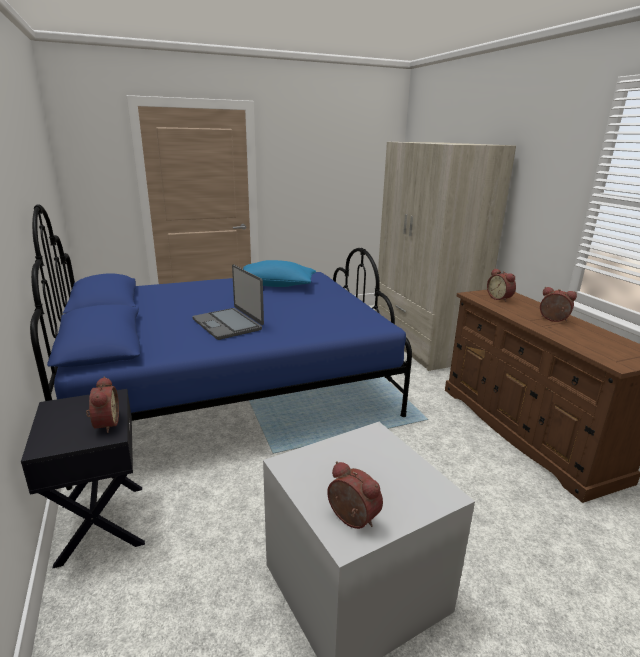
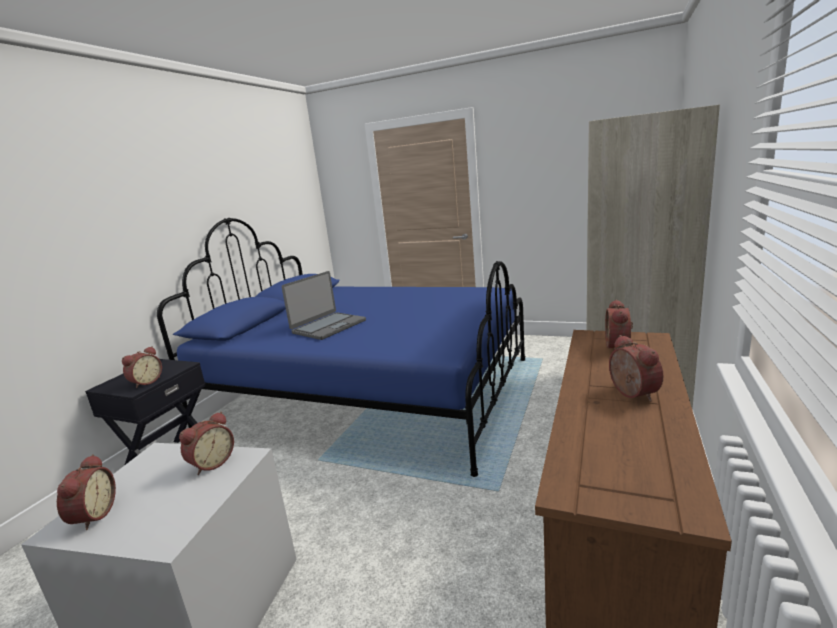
camera: 45 degrees right, 5 degrees down
laptop [192,264,264,340] -> laptop turned 150 degrees counterclockwise [282,271,366,340]
blue pillow [243,260,316,287] -> none
none -> alarm clock [179,412,234,475]

